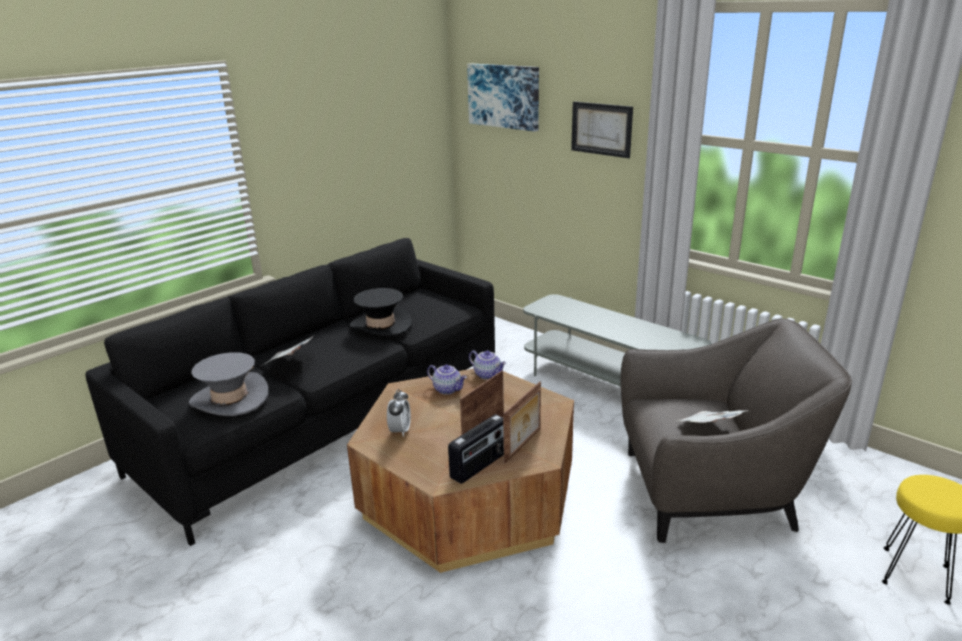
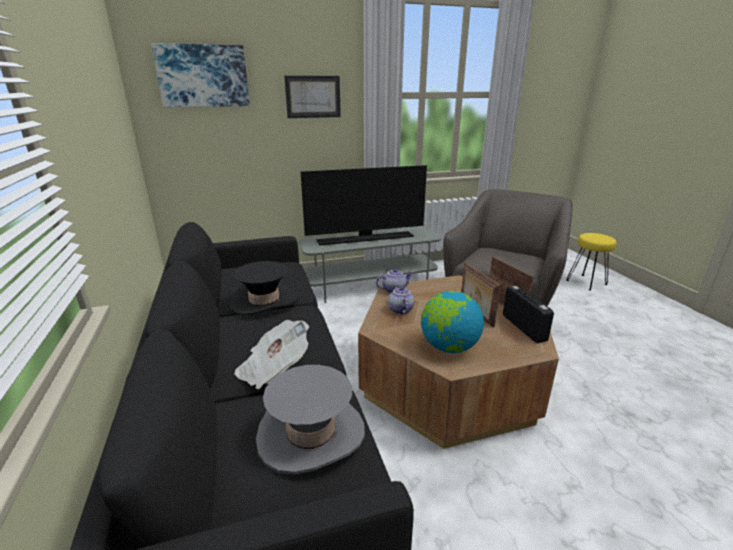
camera: 60 degrees left, 0 degrees up
alarm clock [387,389,411,437] -> globe [421,291,484,353]
teapot [427,364,467,395] -> teapot turned 75 degrees counterclockwise [388,284,414,314]
newspaper [680,410,745,423] -> none
none -> television [301,165,427,246]

